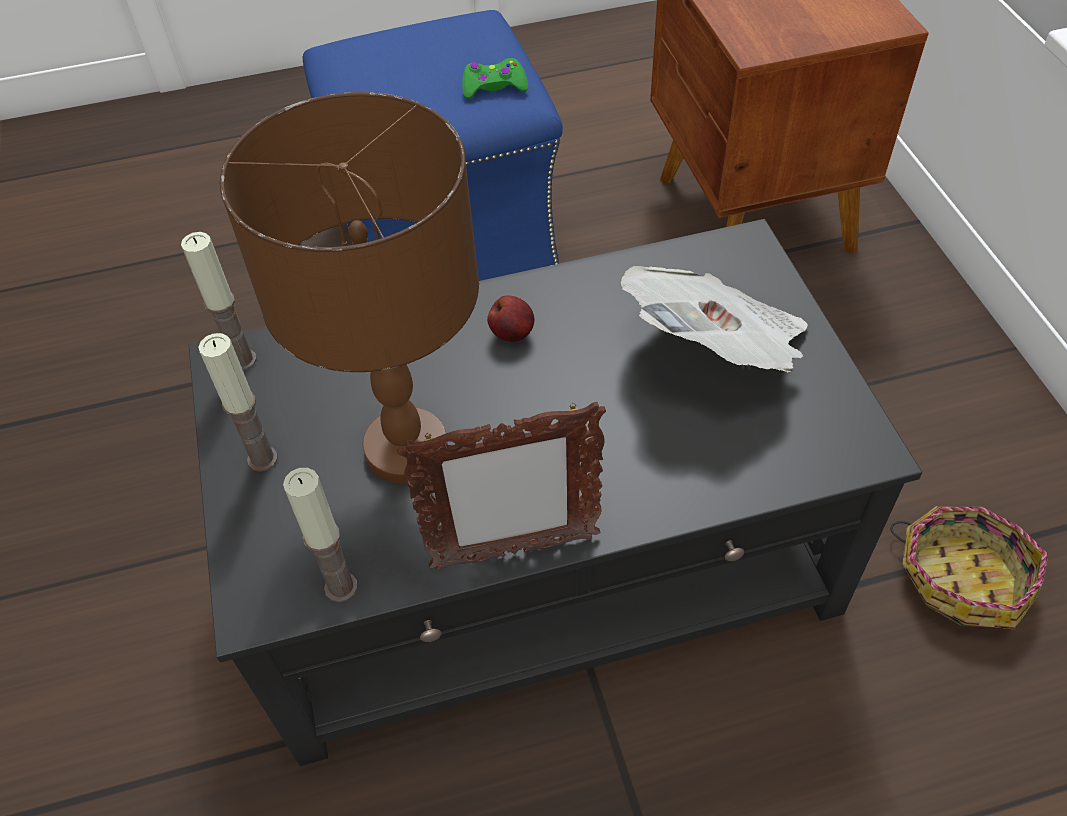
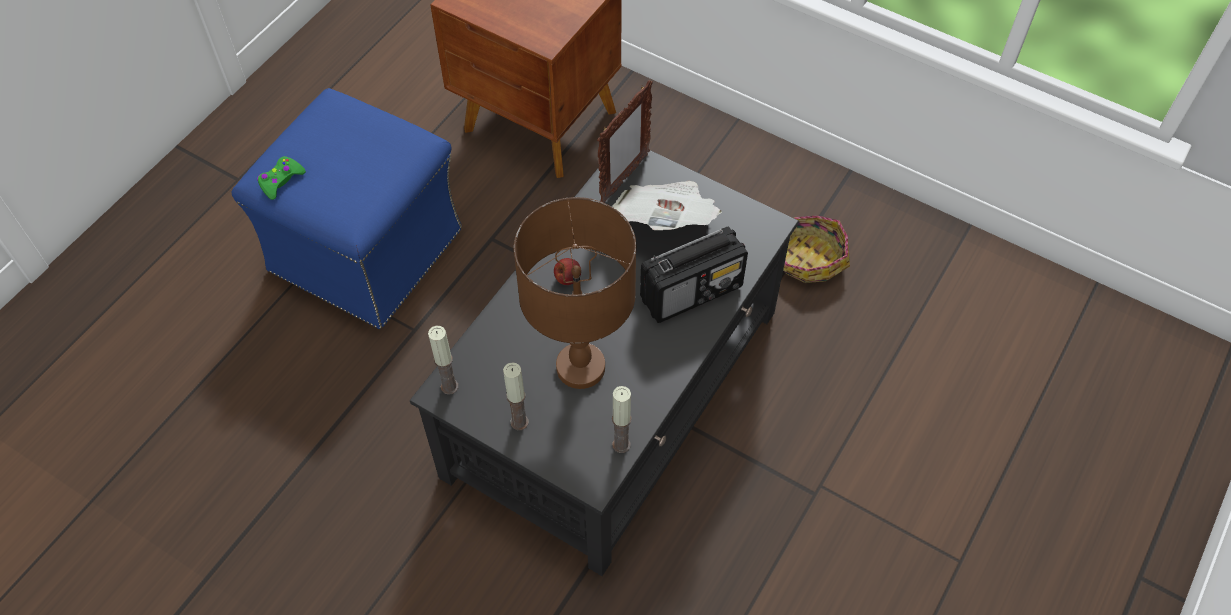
camera: 45 degrees left, 5 degrees up
picture frame [397,402,606,571] -> picture frame moved to [597,80,653,203]
green game controller [462,58,528,99] -> green game controller moved to [257,156,306,200]
none -> radio [640,227,748,323]

